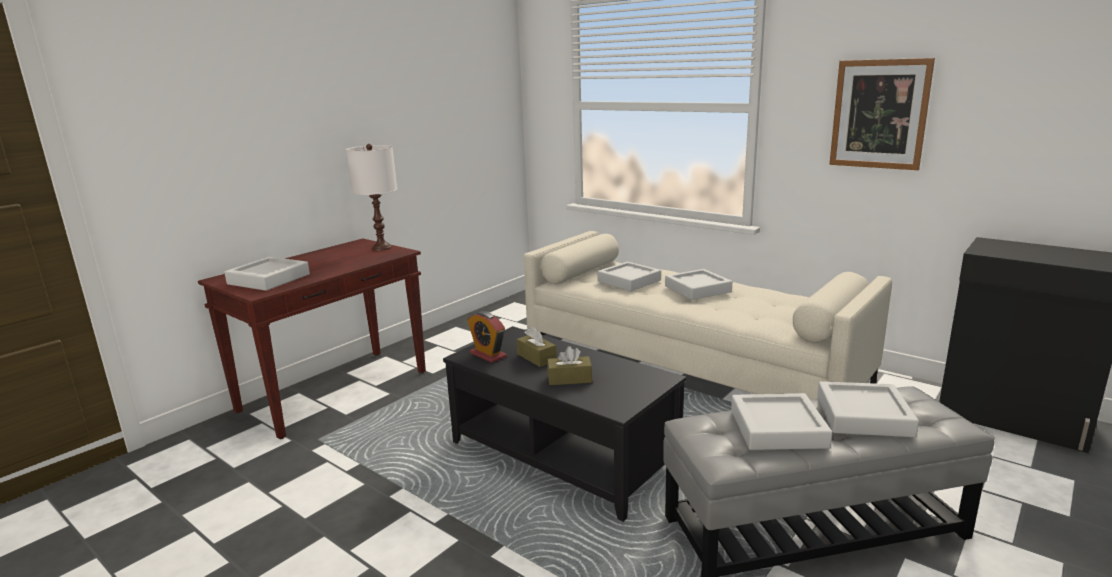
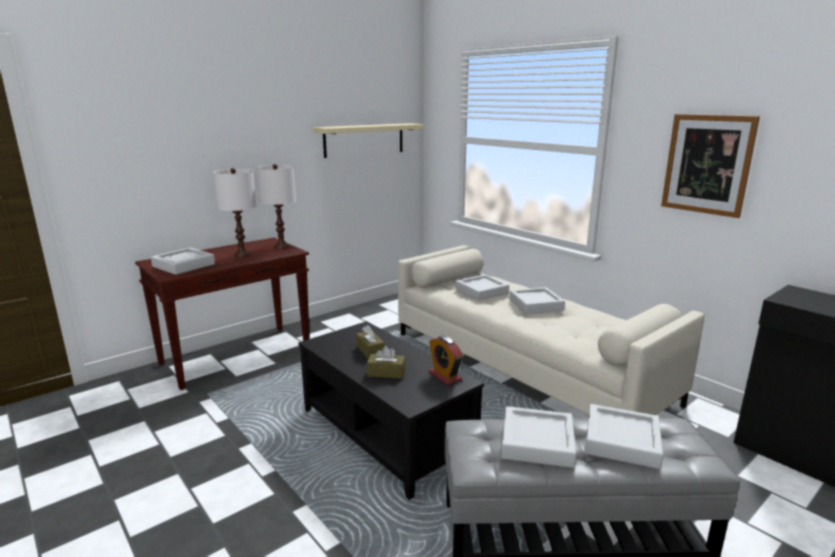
camera: 10 degrees right, 0 degrees up
alarm clock [467,311,507,363] -> alarm clock moved to [429,336,463,385]
none -> white table lamp [213,168,256,257]
none -> beige shelf [313,123,424,158]

